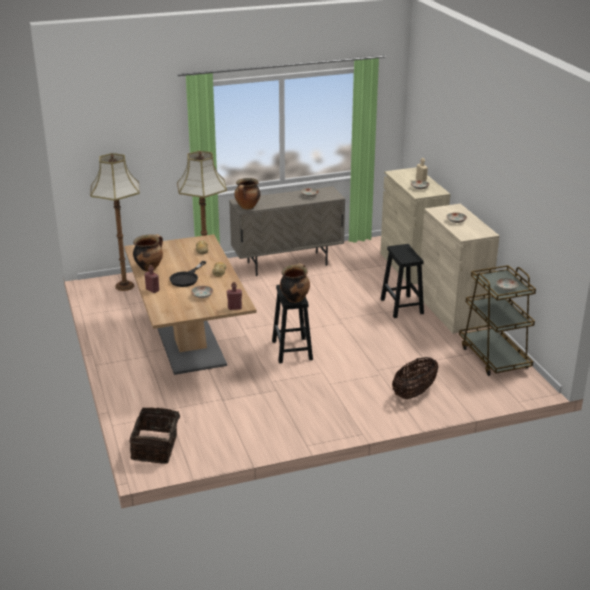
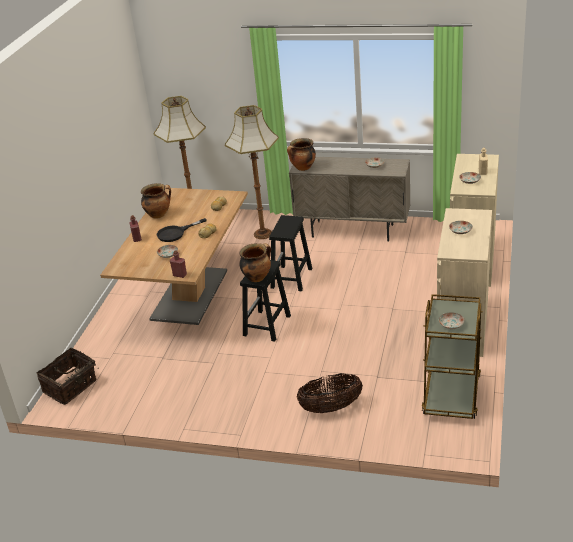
camera: 35 degrees right, 5 degrees up
black stool [381,244,424,318] -> black stool moved to [269,215,312,291]

